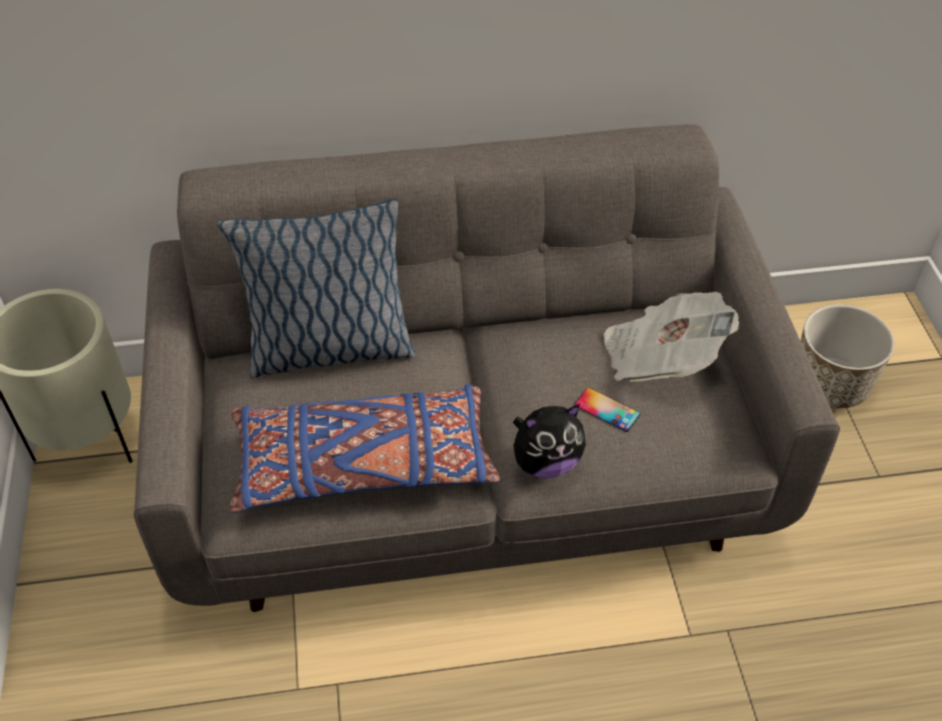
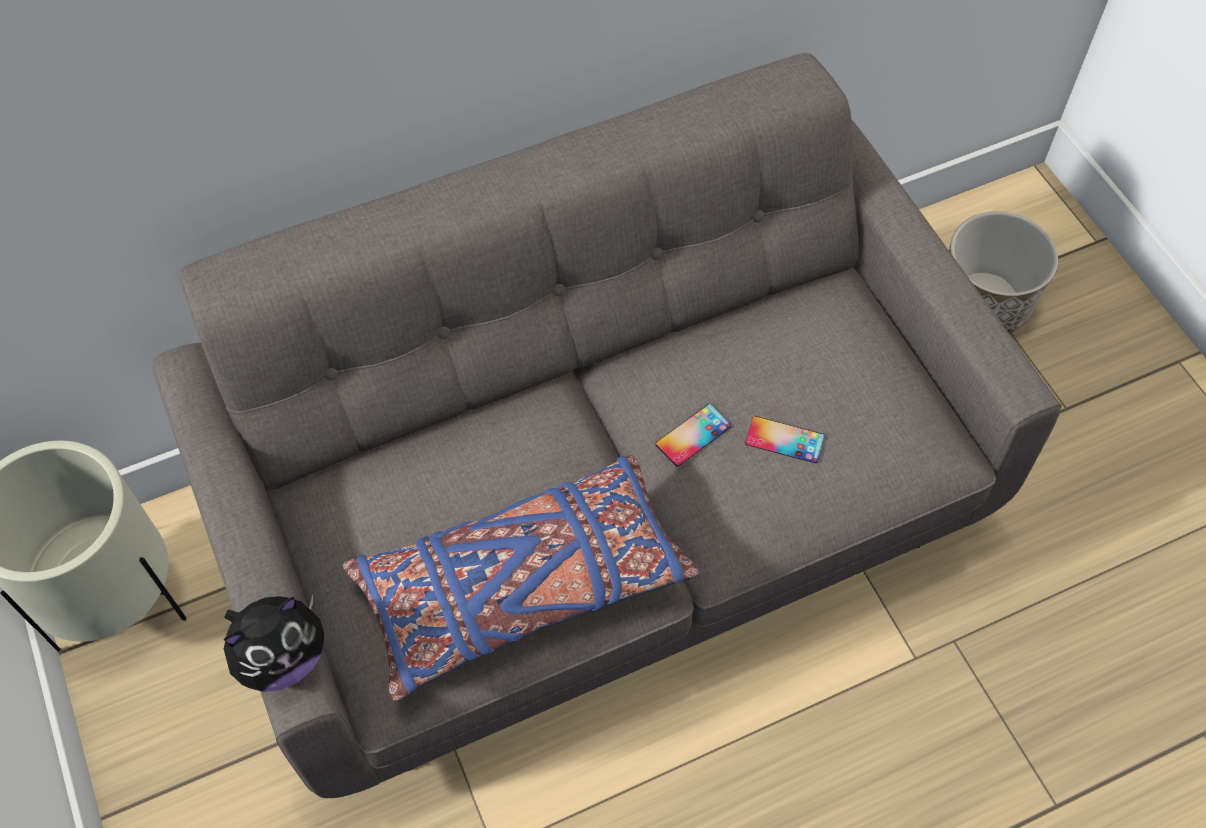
camera: 15 degrees left, 10 degrees up
pillow [217,199,415,378] -> none
plush toy [513,404,586,479] -> plush toy moved to [224,594,324,692]
newspaper [603,292,739,382] -> none
none -> phone [655,404,732,466]

